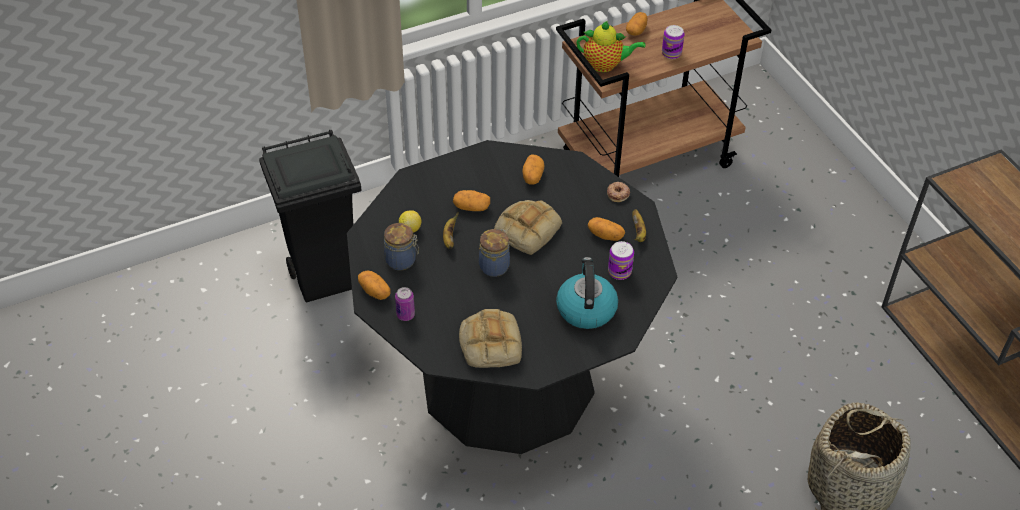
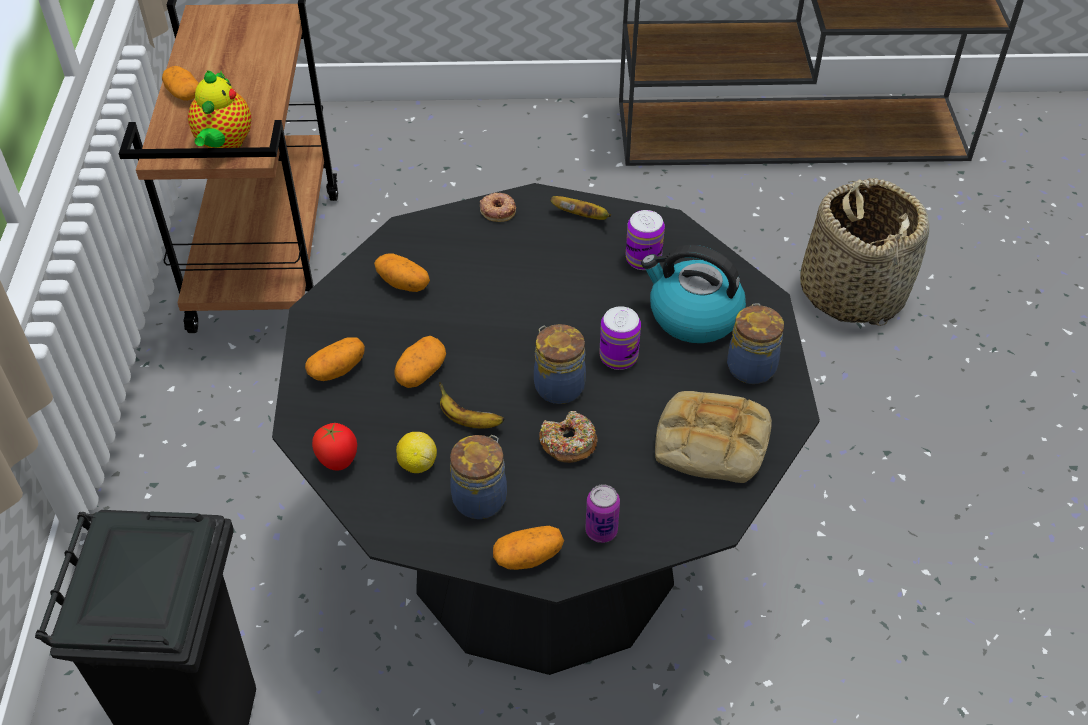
camera: 65 degrees left, 0 degrees up
bread [494,200,562,255] -> none
teapot [576,21,645,72] -> teapot turned 150 degrees clockwise [188,70,251,148]
potato [588,217,625,241] -> potato moved to [305,337,365,381]
can [662,25,685,59] -> can moved to [599,306,641,370]
none -> tomato [312,423,358,470]
none -> donut [539,411,598,463]
none -> jar [727,303,784,384]

